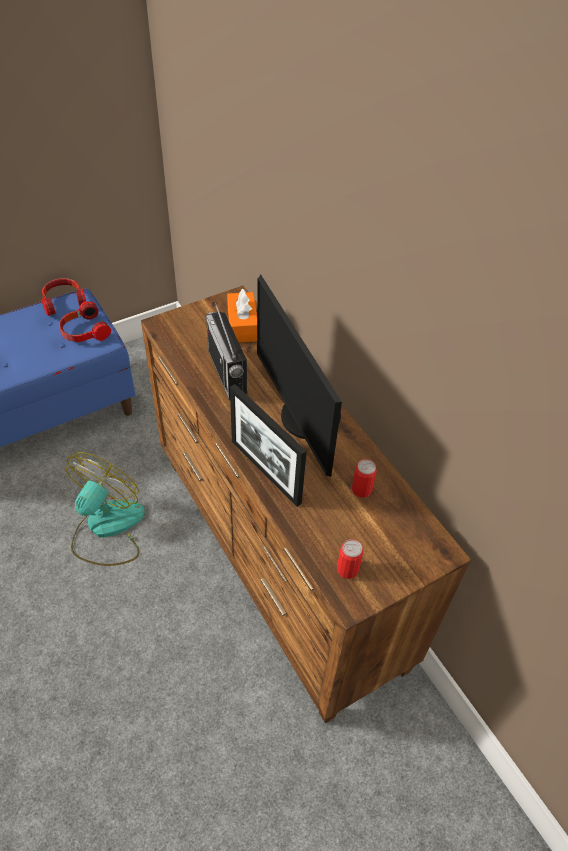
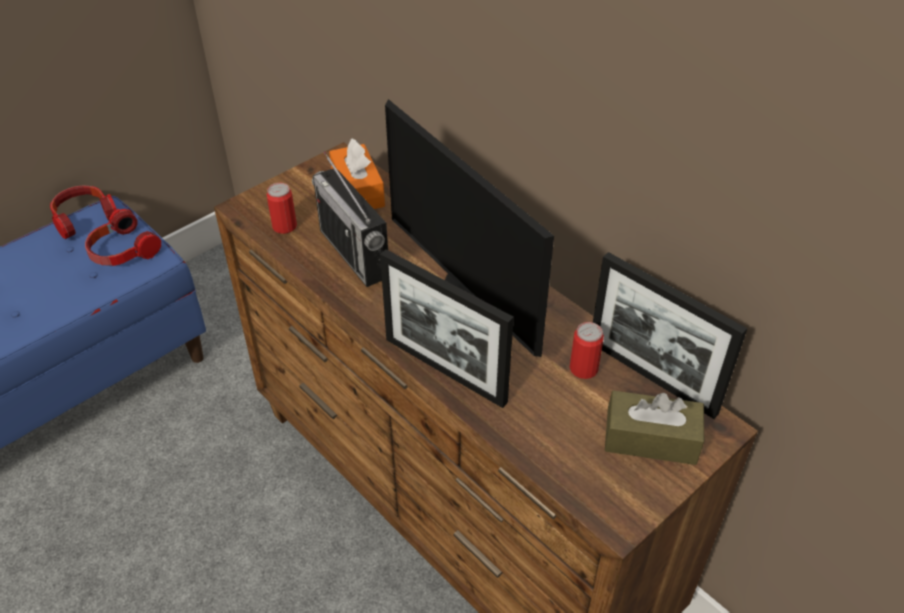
camera: 10 degrees left, 5 degrees down
fan [66,452,145,566] -> none
can [337,539,363,579] -> can moved to [266,183,297,234]
none -> picture frame [593,252,748,419]
none -> brown tissue box [605,390,704,465]

